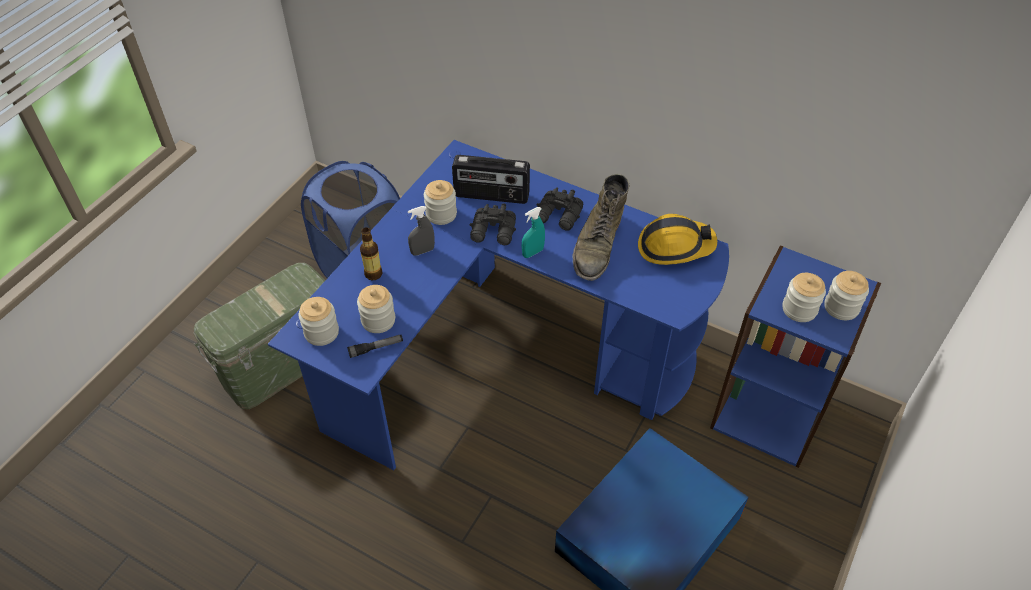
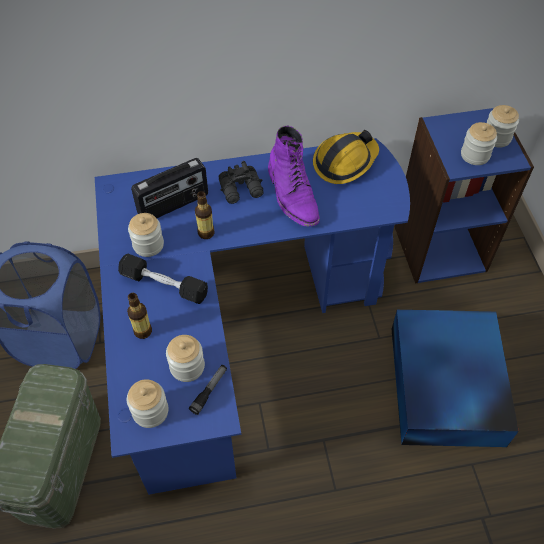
camera: 40 degrees left, 5 degrees up
grey spray bottle [408,206,435,256] -> black dumbbell [118,254,208,304]
black binoculars [470,203,516,245] -> bottle [195,191,215,239]
turquoise spray bottle [522,207,545,258] -> none
green boot [573,174,629,281] -> purple boot [268,126,320,226]

